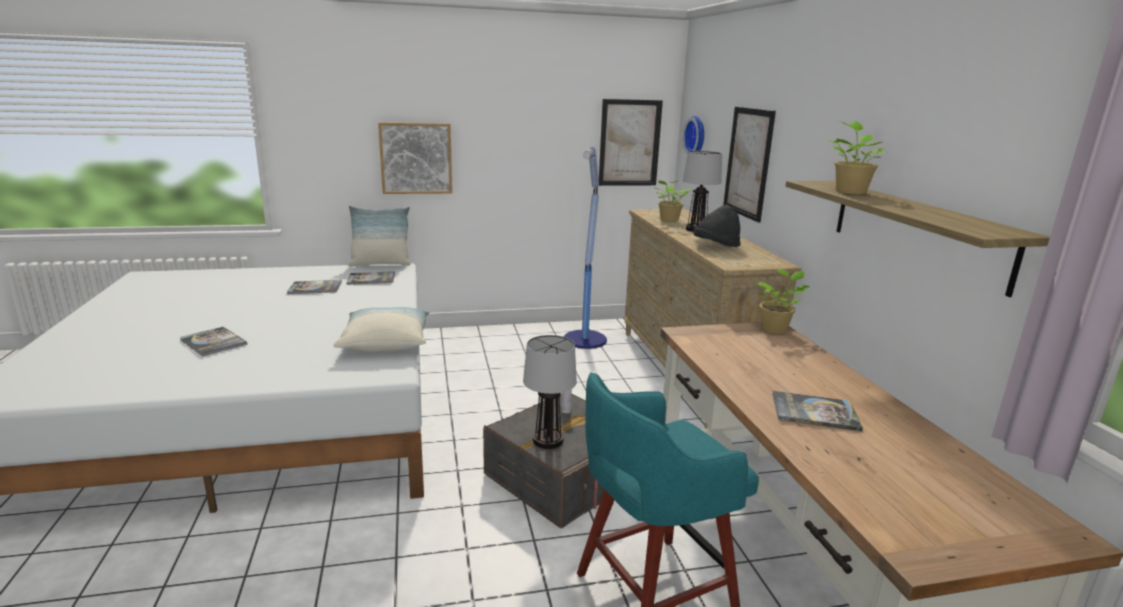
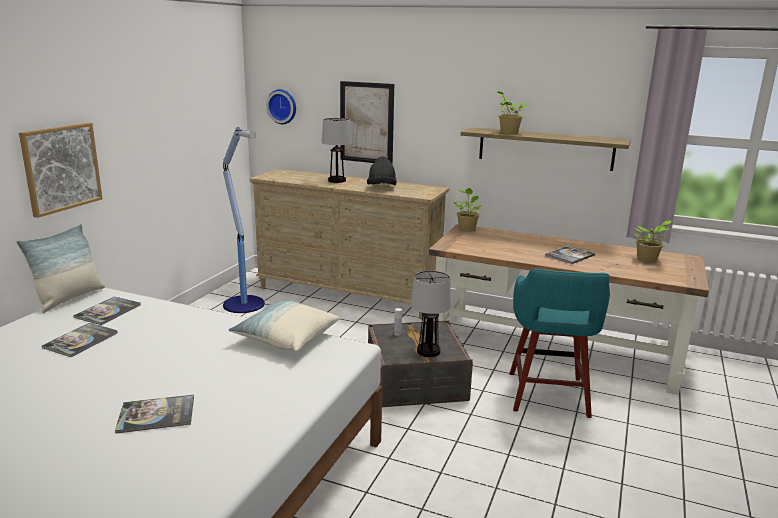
camera: 55 degrees left, 0 degrees up
picture [599,99,663,186] -> none
potted plant [654,180,691,222] -> potted plant moved to [634,220,671,263]

